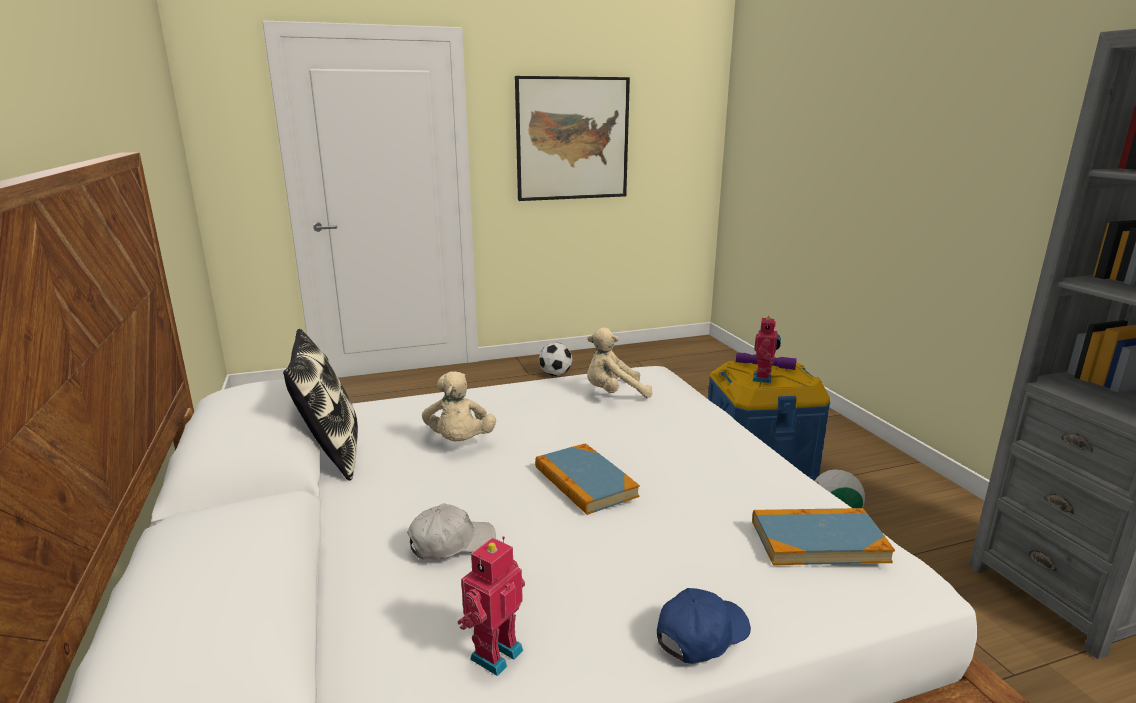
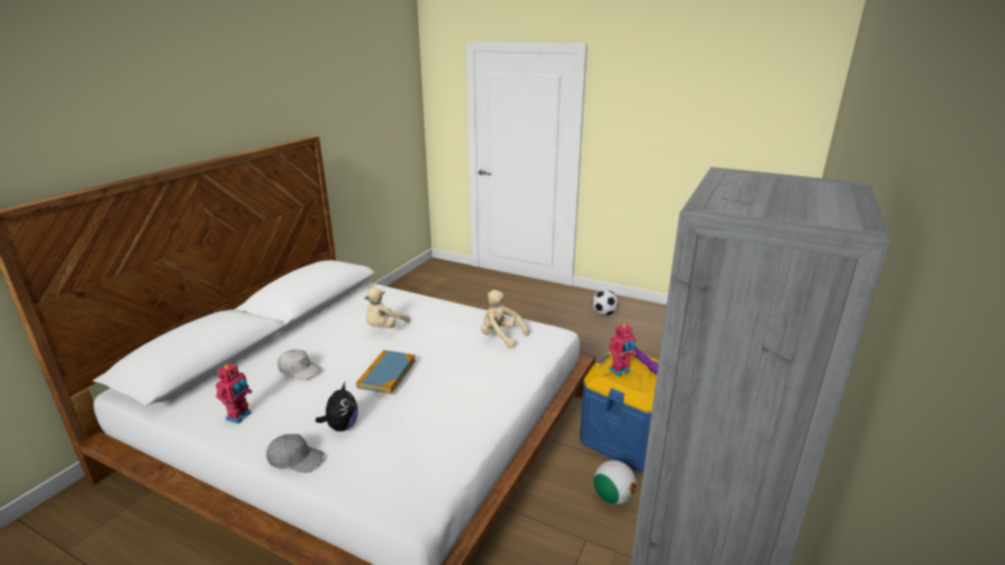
camera: 45 degrees right, 5 degrees up
pillow [283,329,358,481] -> none
toy robot [458,536,525,676] -> toy robot turned 120 degrees clockwise [216,362,252,424]
picture [515,76,630,201] -> none
blue cap [657,588,751,664] -> grey cap [266,434,324,473]
book [752,508,895,565] -> none
none -> plush toy [315,382,358,431]

